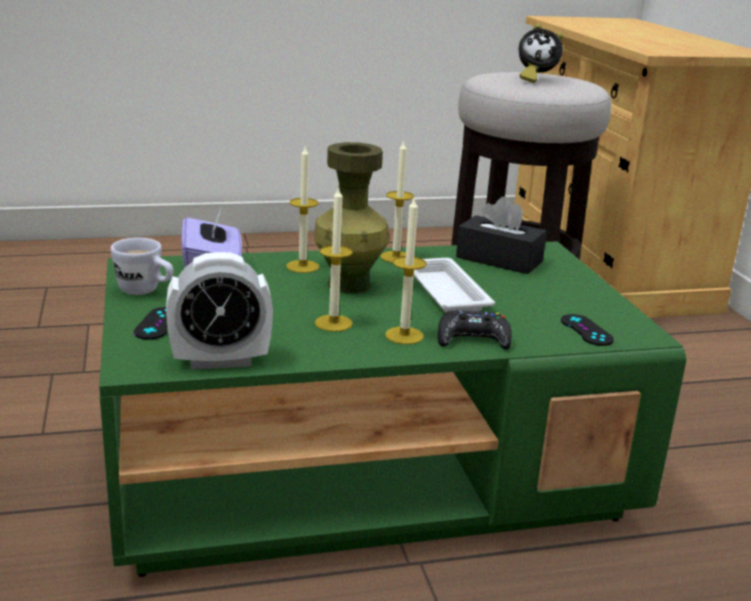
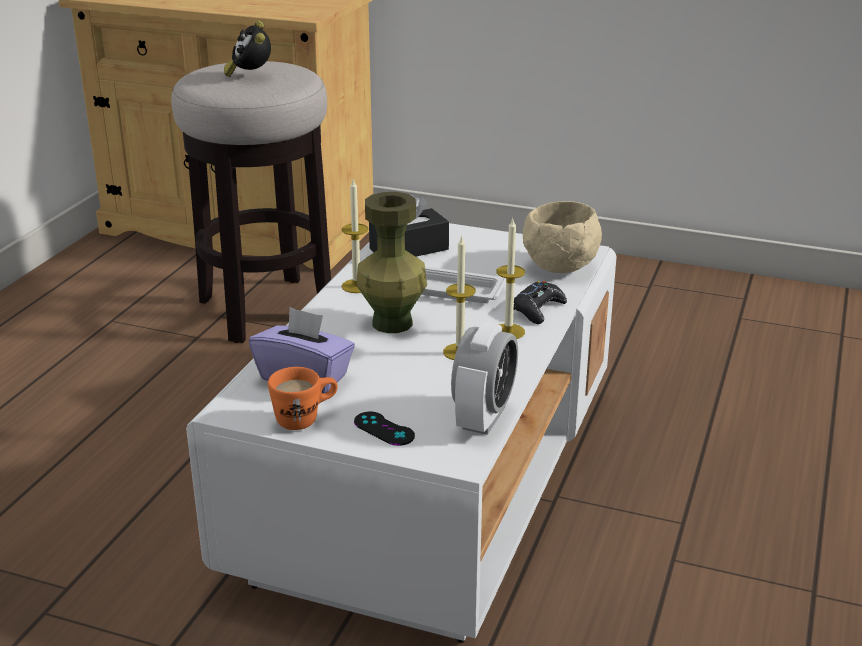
camera: 55 degrees left, 5 degrees up
green coffee table [99,241,686,577] -> white coffee table [186,223,617,643]
white mug [111,238,174,295] -> orange mug [268,367,338,430]
candle [286,147,319,273] -> none
alarm clock [519,24,564,83] -> alarm clock turned 120 degrees clockwise [224,21,271,77]
black game controller [561,314,614,346] -> beige bowl [523,201,602,273]

